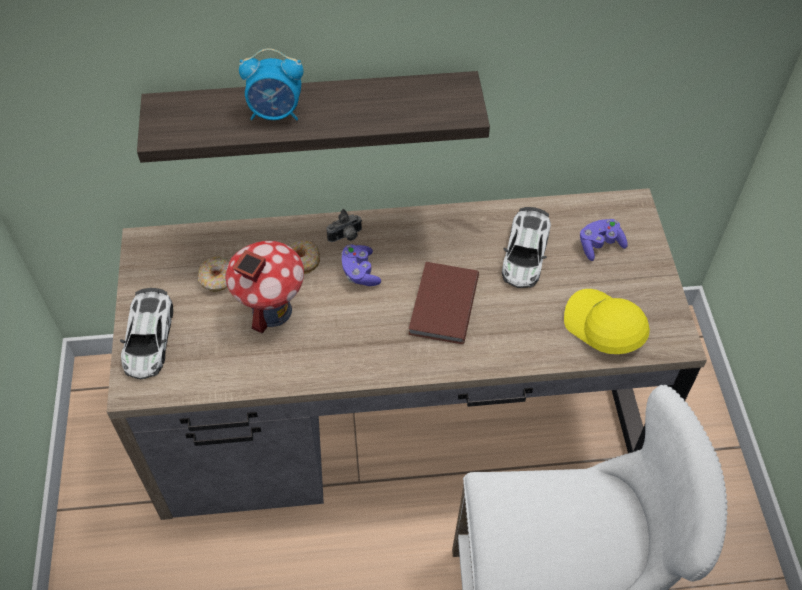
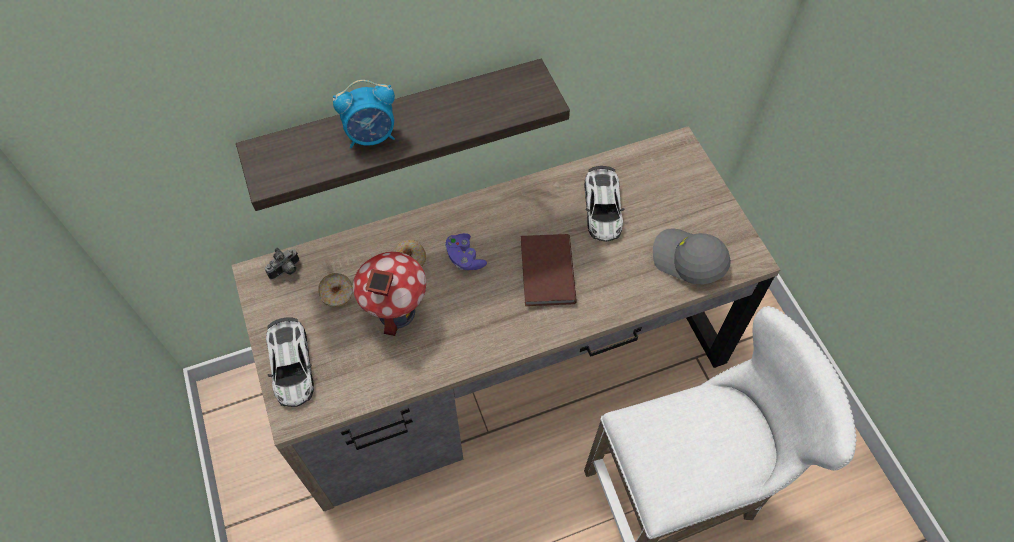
camera: 15 degrees left, 5 degrees up
camera [327,209,362,242] -> camera moved to [265,248,299,280]
yellow cap [564,289,650,354] -> grey cap [653,228,731,284]
purple game controller [580,219,628,261] -> none

